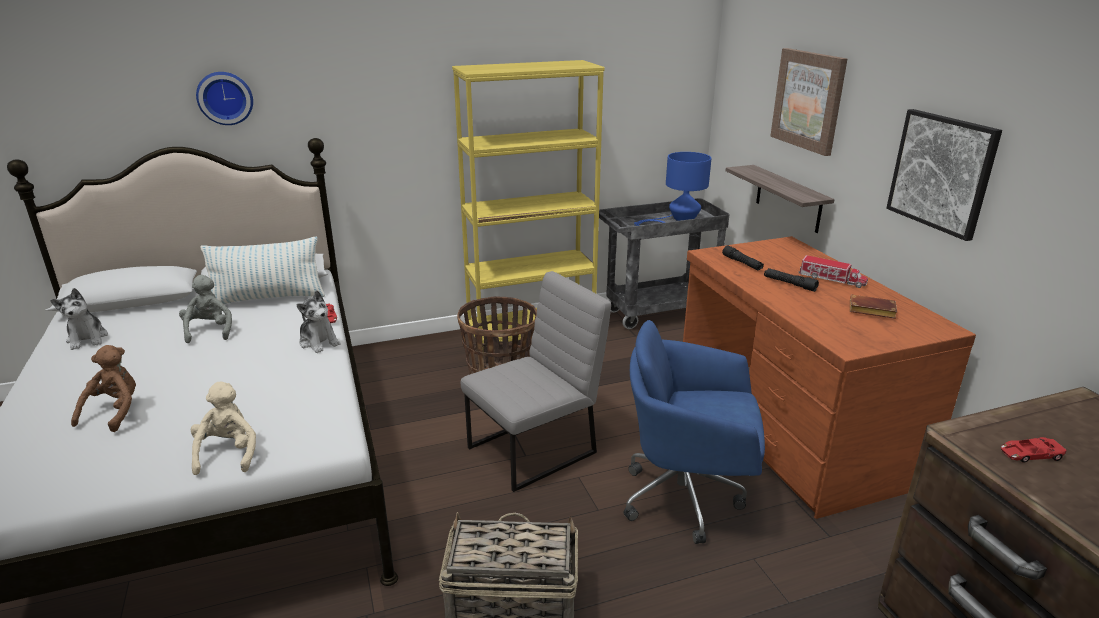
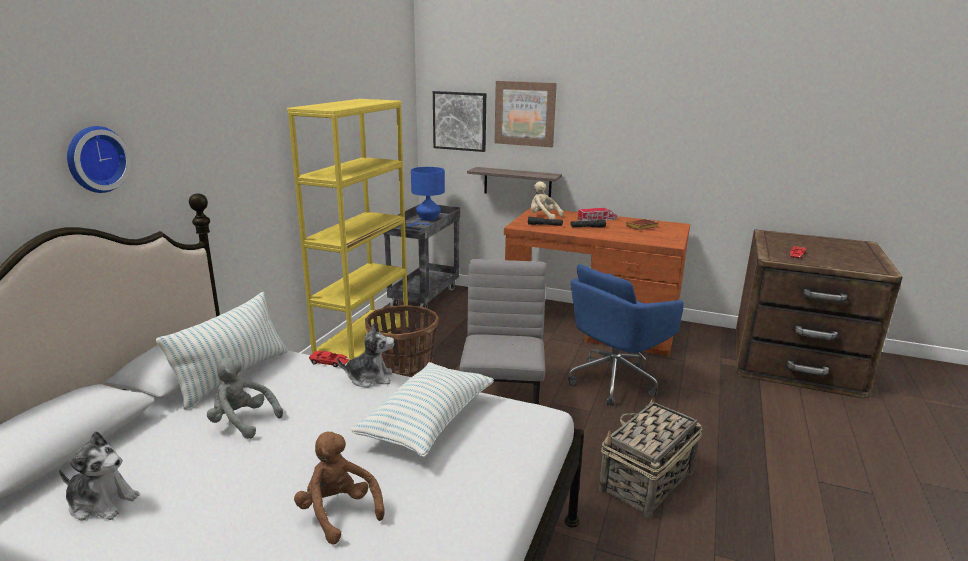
camera: 50 degrees left, 5 degrees down
beige plush toy [191,382,256,475] -> beige plush toy moved to [531,181,564,219]
picture [886,109,1002,241] -> picture moved to [433,91,486,152]
none -> pillow [350,362,494,458]

